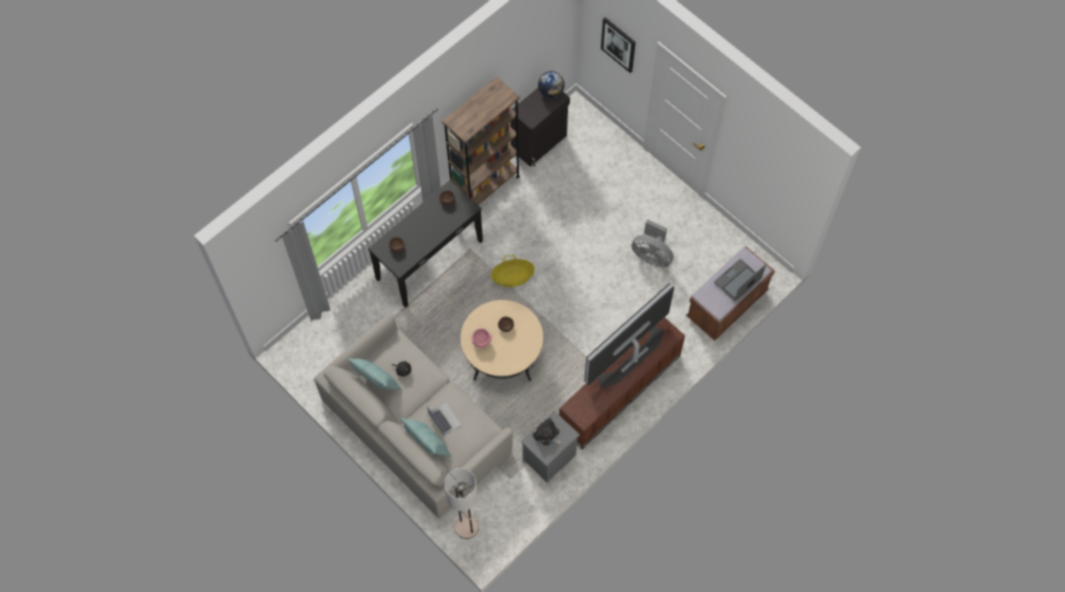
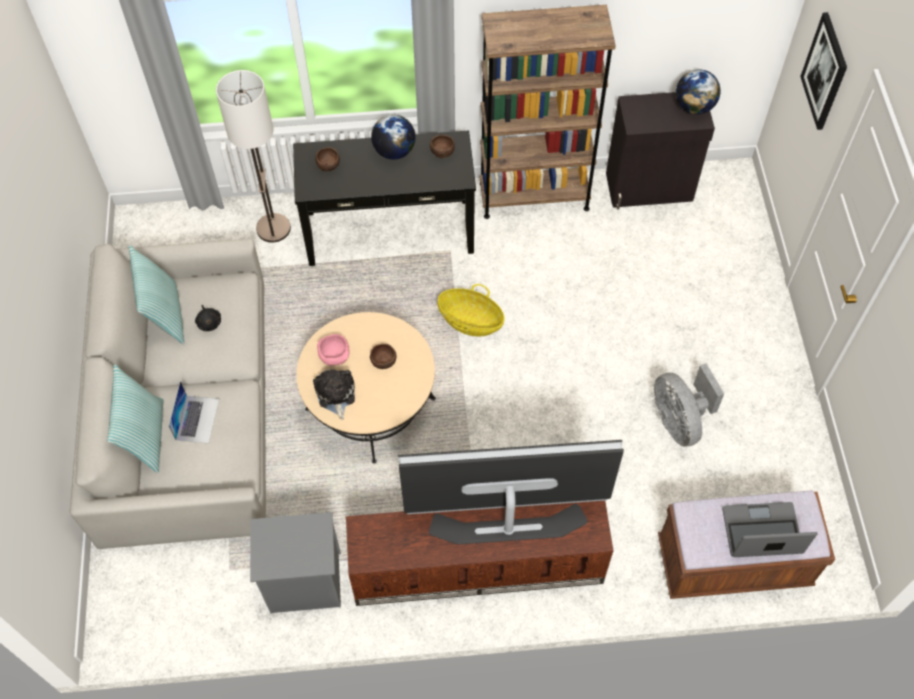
camera: 40 degrees right, 5 degrees down
floor lamp [444,468,479,539] -> floor lamp moved to [216,70,291,243]
plush toy [533,418,562,446] -> plush toy moved to [313,369,355,420]
none -> globe [371,114,416,160]

